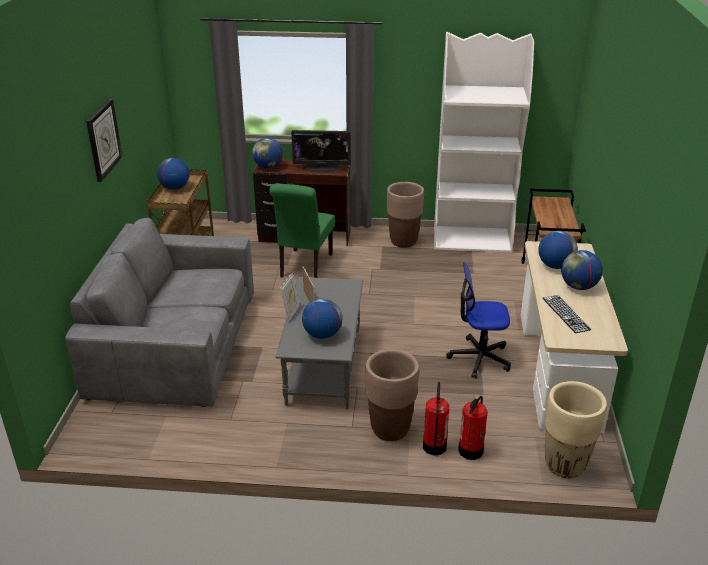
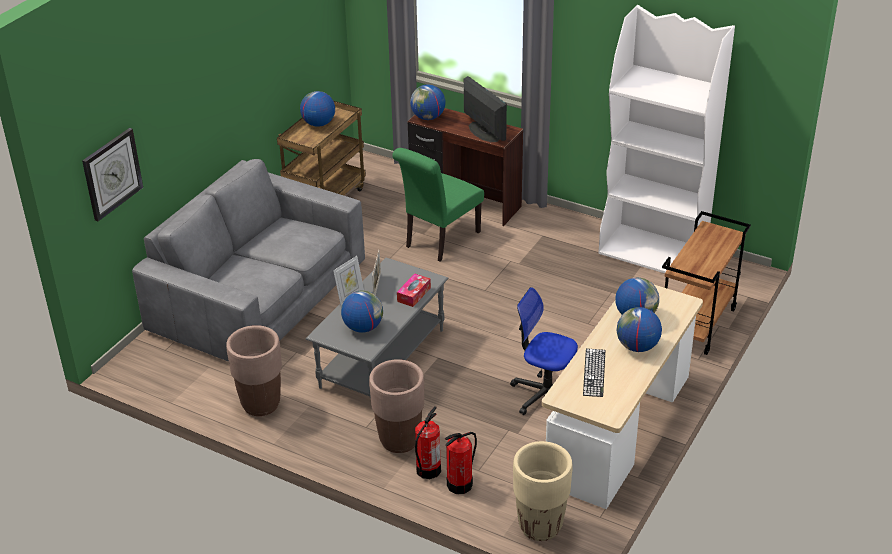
camera: 25 degrees right, 5 degrees up
wall clock [86,99,122,182] -> wall clock moved to [82,128,143,221]
monitor [291,130,351,173] -> monitor turned 150 degrees counterclockwise [464,76,507,142]
brown planter [387,182,424,248] -> brown planter moved to [226,325,282,416]
none -> tissue box [397,273,431,307]

